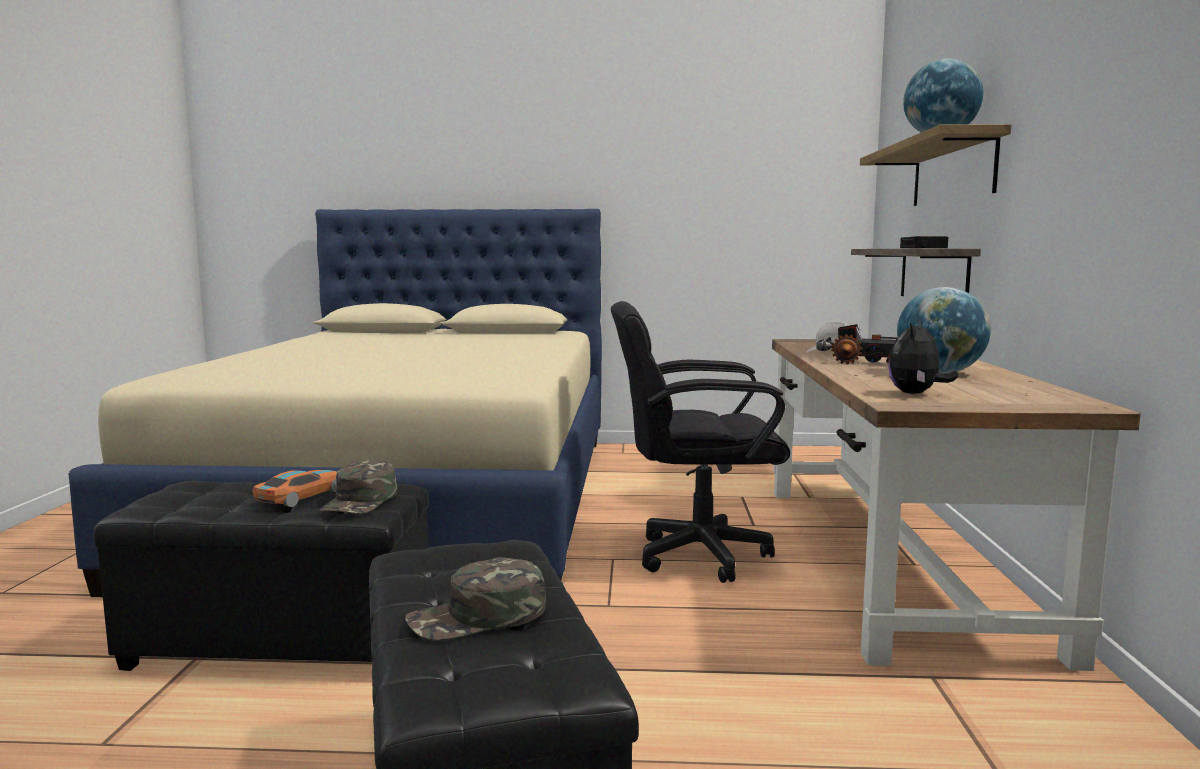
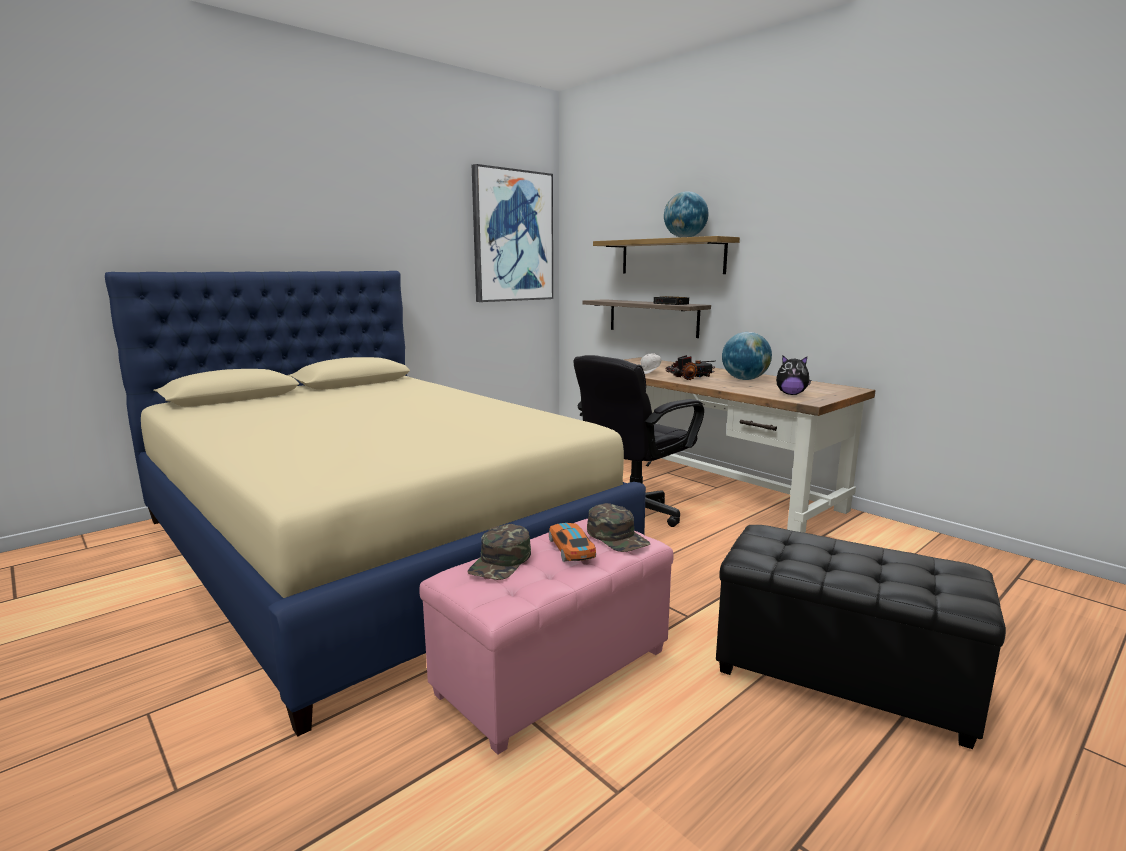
camera: 45 degrees left, 5 degrees up
black ottoman [94,481,429,671] -> pink ottoman [419,519,674,755]
green cap [405,557,546,641] -> green cap moved to [468,524,531,580]
plush toy [888,319,958,394] -> plush toy turned 60 degrees counterclockwise [776,356,811,395]
none -> picture [472,164,553,302]

